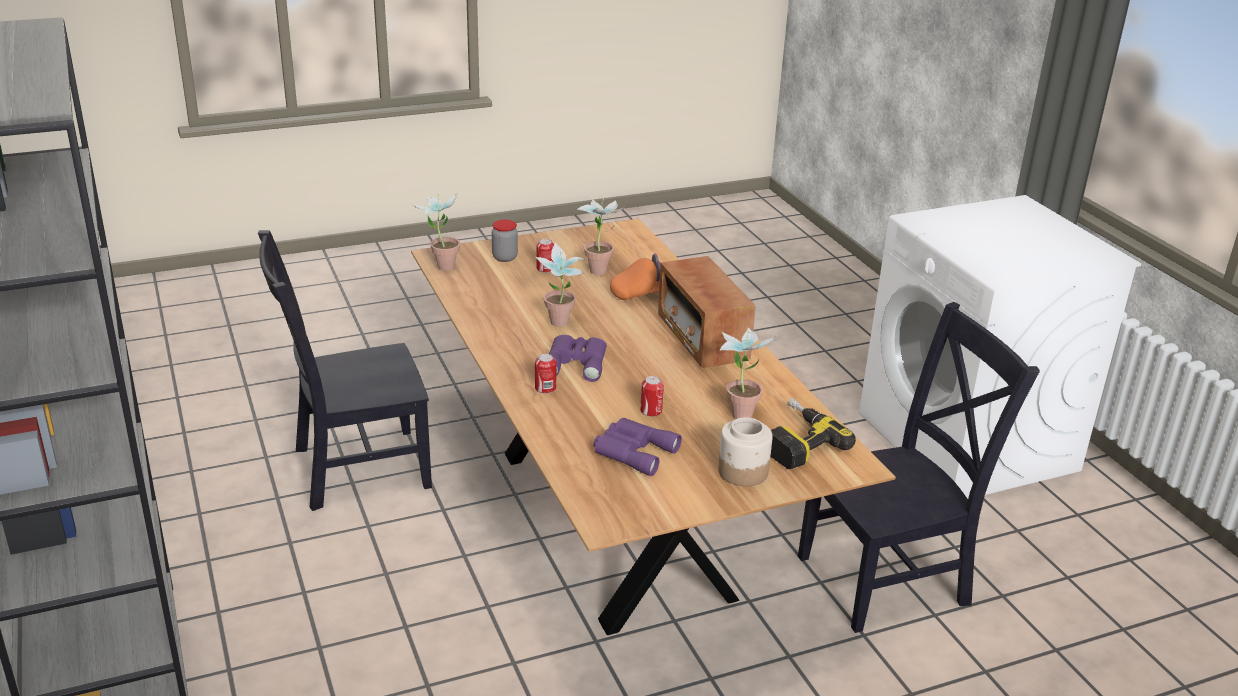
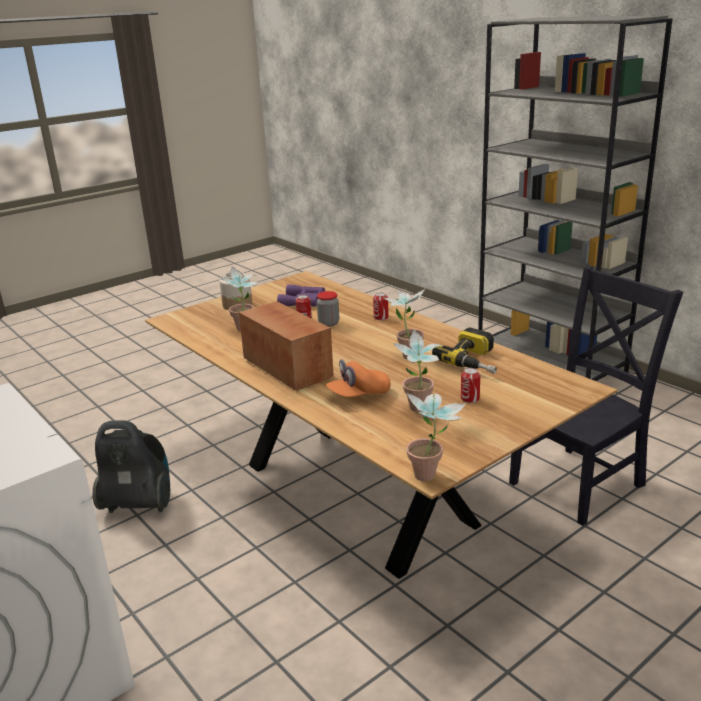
camera: 165 degrees right, 5 degrees down
potted plant [413,193,460,271] -> potted plant moved to [406,392,466,481]
jar [492,220,518,262] -> jar moved to [317,291,339,327]
purple binoculars [549,335,607,382] -> none
power drill [770,398,856,469] -> power drill moved to [432,327,497,374]
black chair [798,302,1040,633] -> vacuum cleaner [93,420,170,513]

